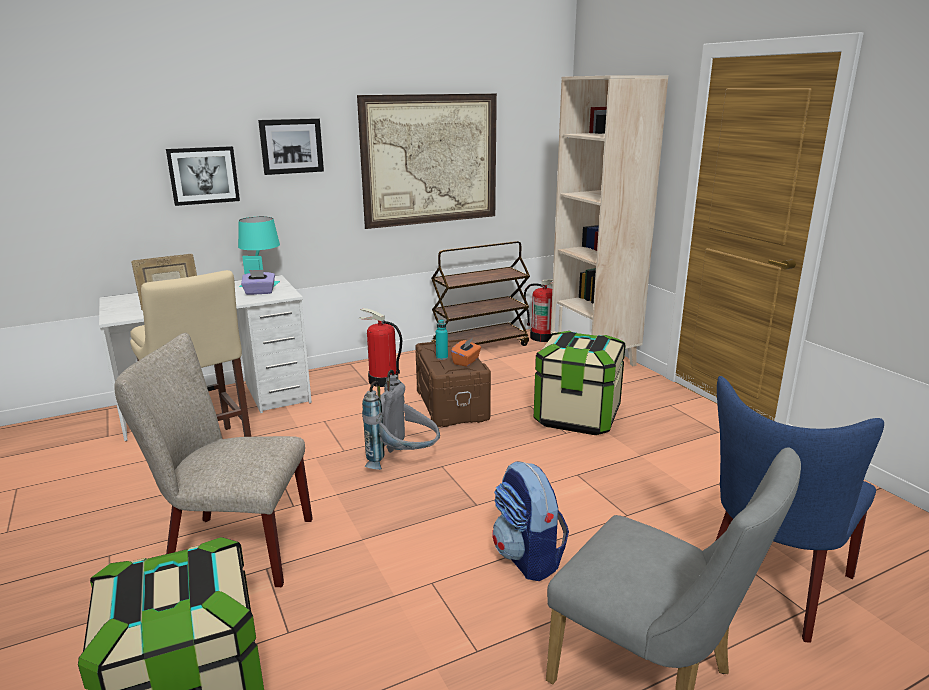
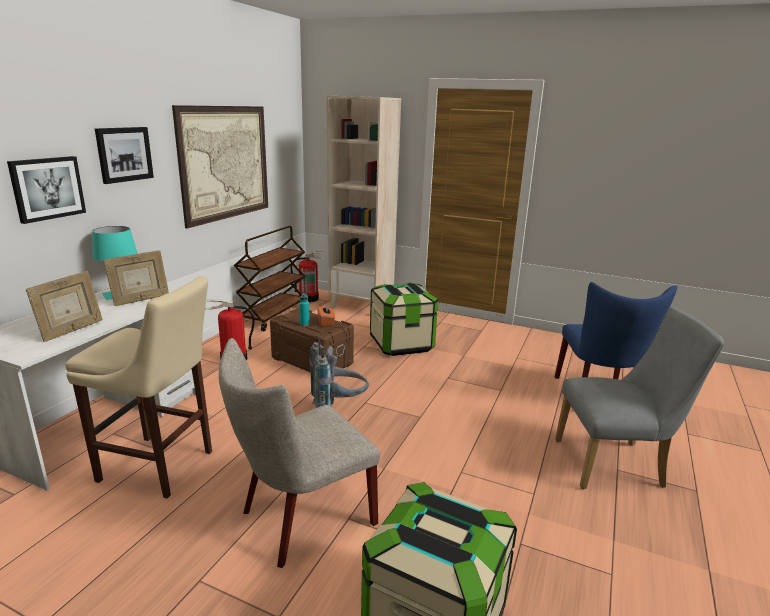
camera: 40 degrees left, 0 degrees up
purple tissue box [241,270,275,295] -> picture frame [104,250,169,306]
backpack [493,461,569,581] -> none

